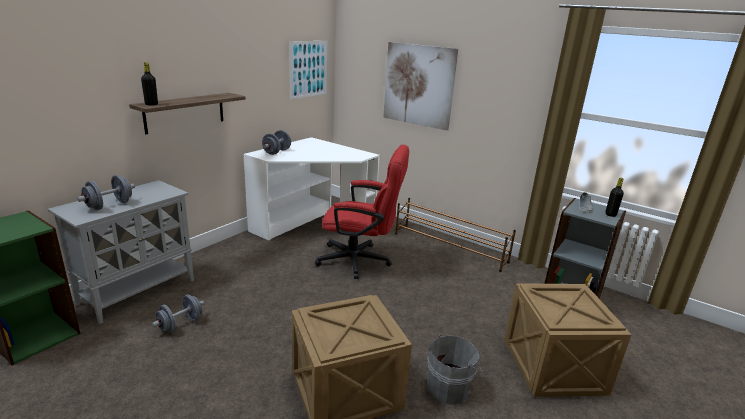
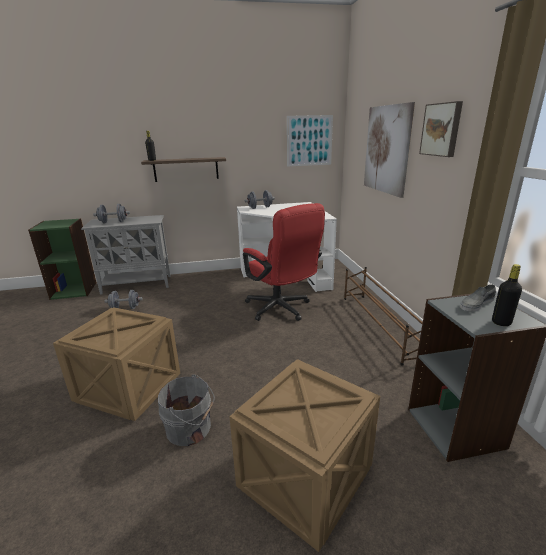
camera: 45 degrees right, 0 degrees up
none -> picture [419,101,463,157]

